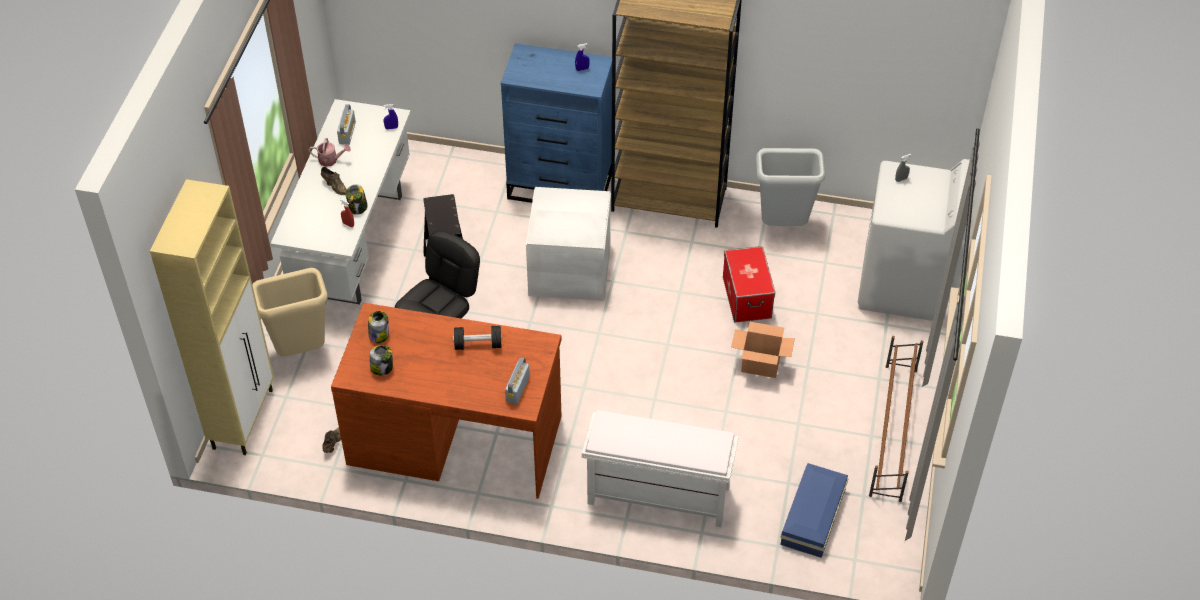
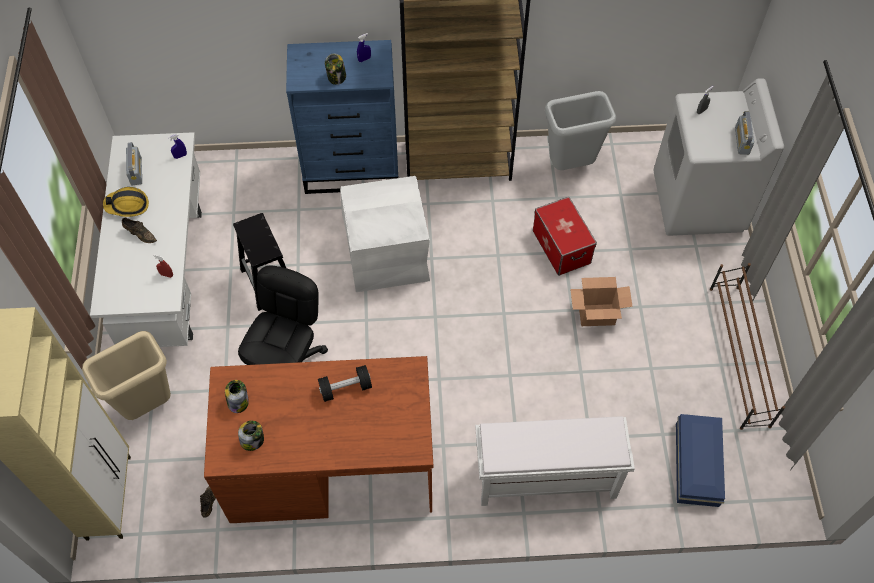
camera: 15 degrees left, 10 degrees up
watering can [308,138,351,167] -> hard hat [103,187,149,217]
jar [346,185,368,215] -> jar moved to [325,53,346,85]
radio [505,357,530,404] -> radio moved to [735,111,754,155]

